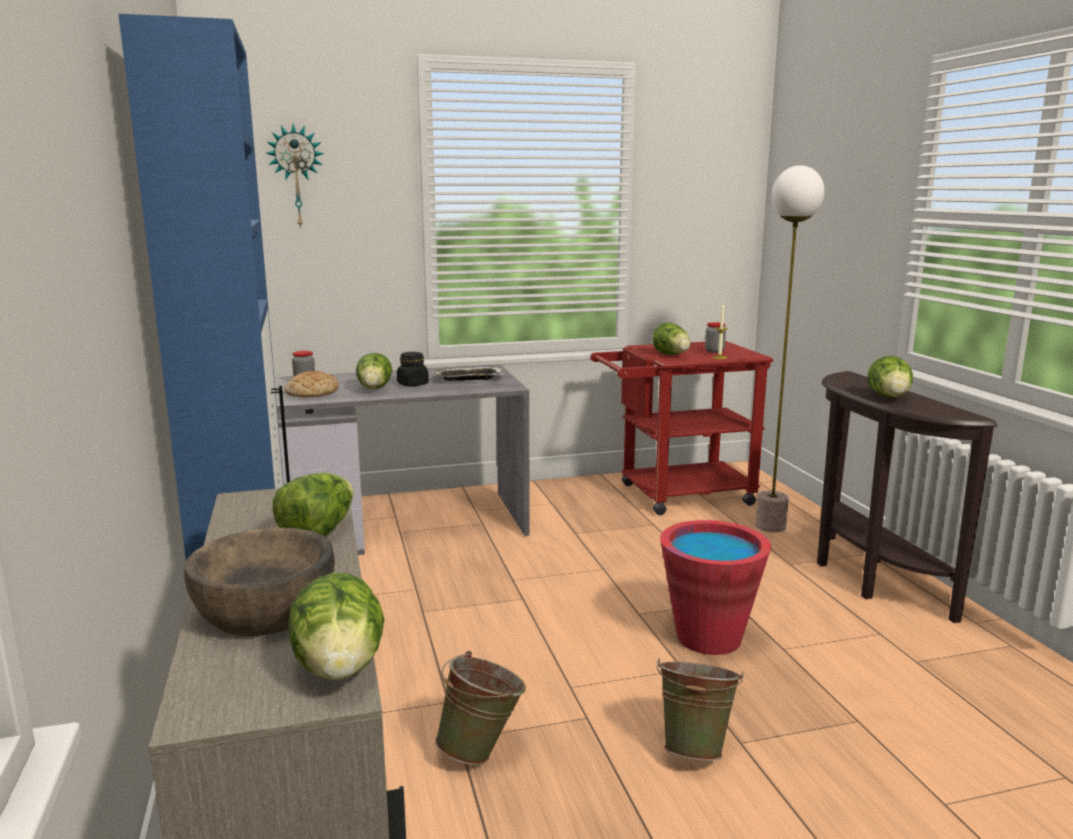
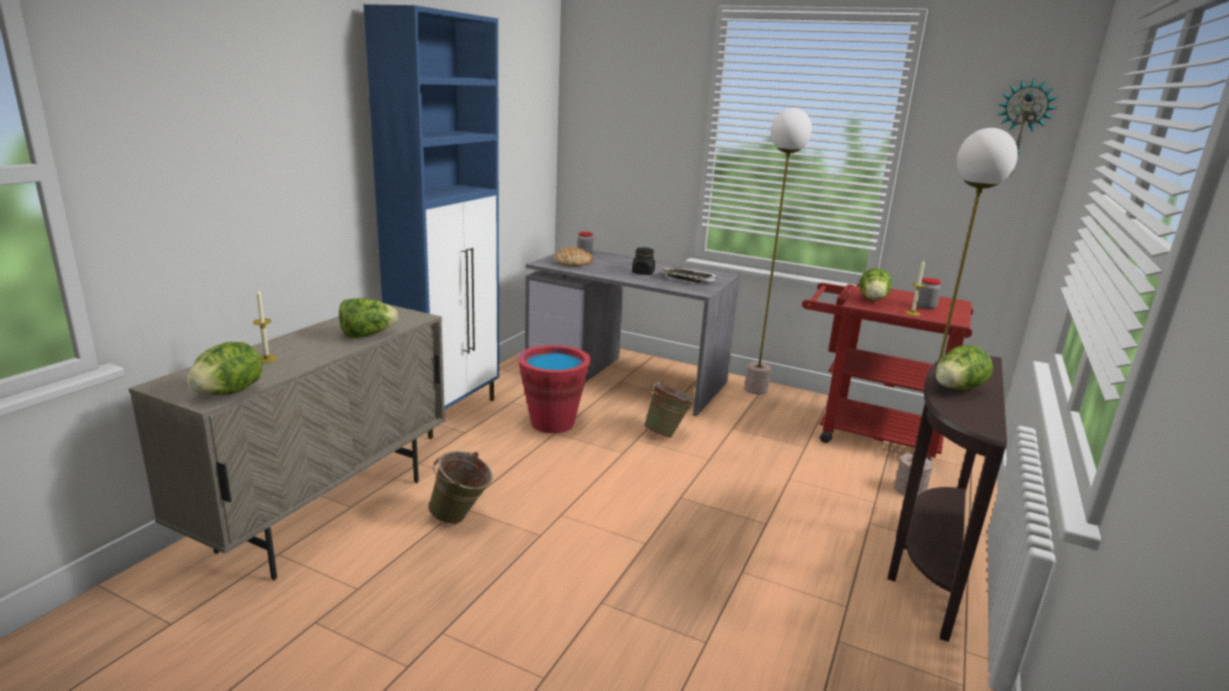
camera: 40 degrees right, 5 degrees up
brown bowl [184,528,335,636] -> candle [253,289,278,363]
wall clock [266,124,324,229] -> wall clock moved to [998,78,1058,176]
lettuce [356,353,392,389] -> none
green bucket [657,658,744,761] -> green bucket moved to [644,381,695,438]
red bucket [660,520,771,655] -> red bucket moved to [518,345,591,433]
none -> floor lamp [744,108,812,395]

